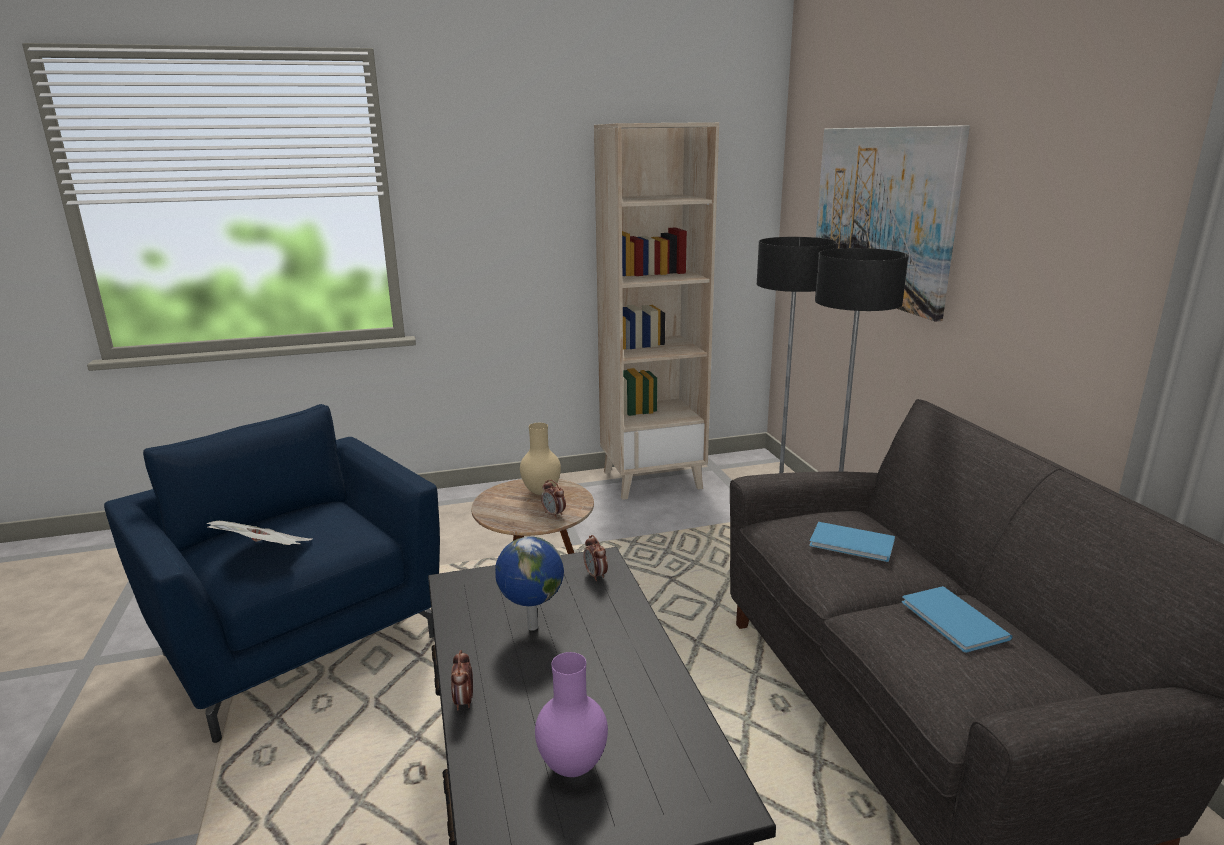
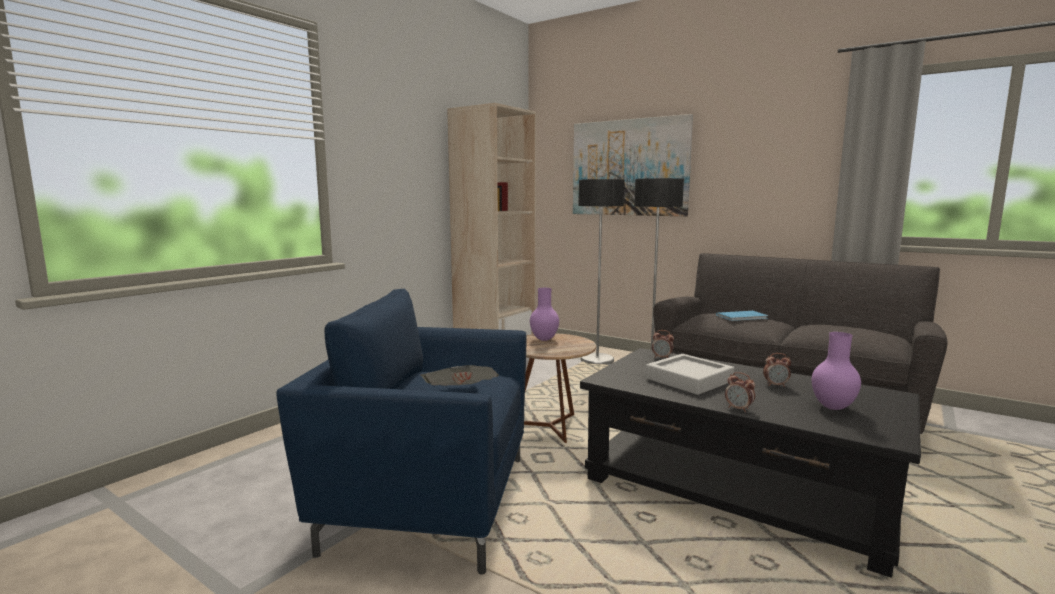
camera: 40 degrees left, 10 degrees down
globe [495,536,564,631] -> grey tray [646,354,734,395]
beige vase [520,423,561,495] -> purple vase [530,288,559,341]
alarm clock [541,479,566,519] -> alarm clock moved to [763,353,791,387]
blue book [902,586,1013,653] -> none

